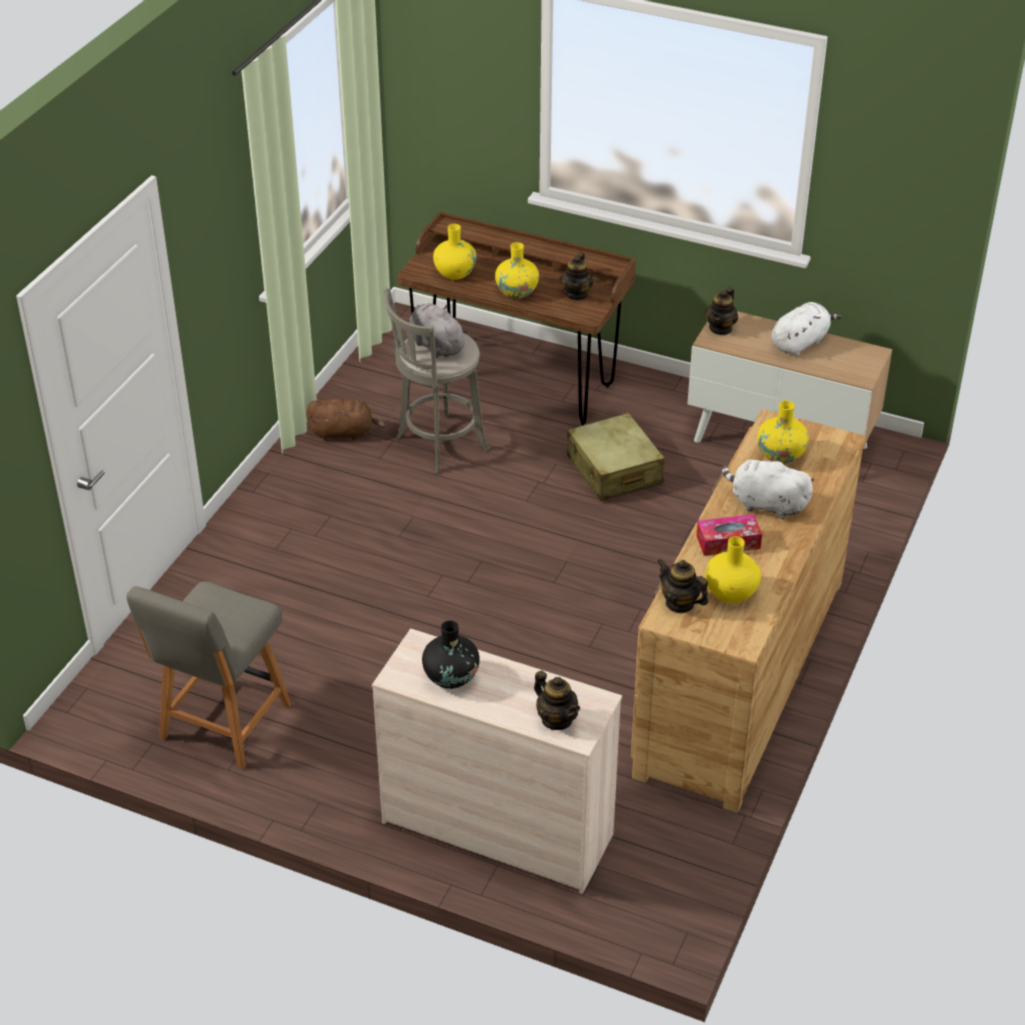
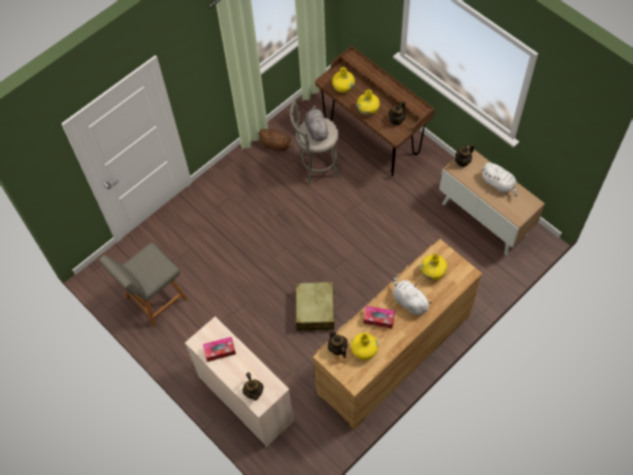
camera: 25 degrees right, 20 degrees up
black vase [422,620,480,689] -> tissue box [203,337,236,362]
beige suitcase [567,413,665,501] -> beige suitcase moved to [294,282,335,332]
white plush toy [771,302,842,356] -> white plush toy turned 60 degrees clockwise [481,162,517,197]

